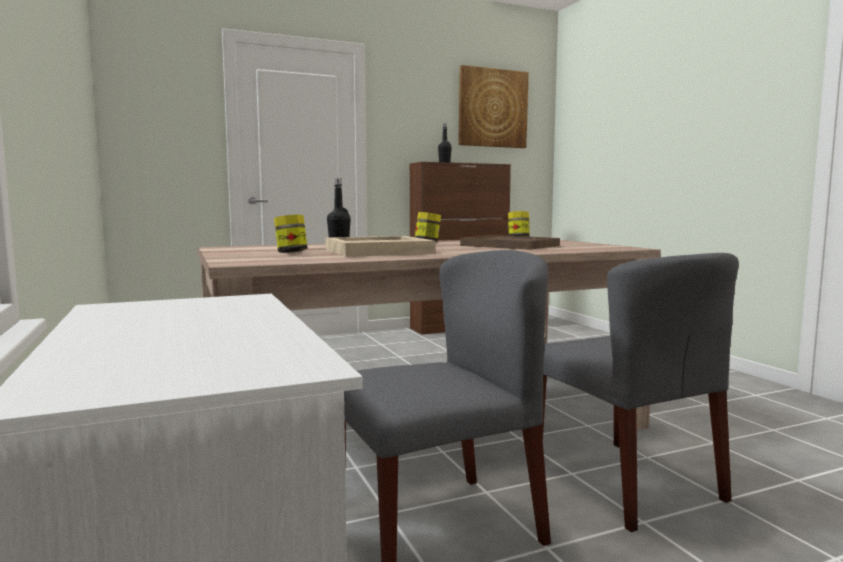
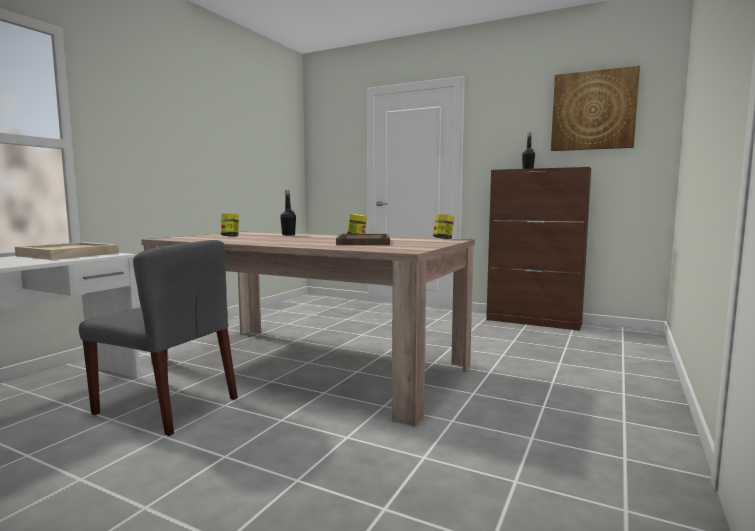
camera: 50 degrees right, 0 degrees up
beige tray [325,236,435,257] -> beige tray moved to [15,242,119,260]
grey chair [541,253,739,532] -> none

